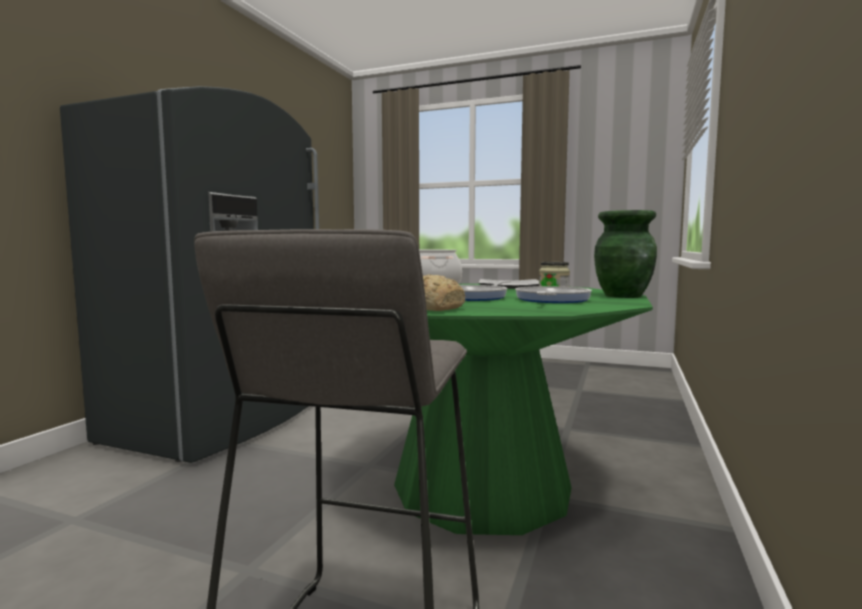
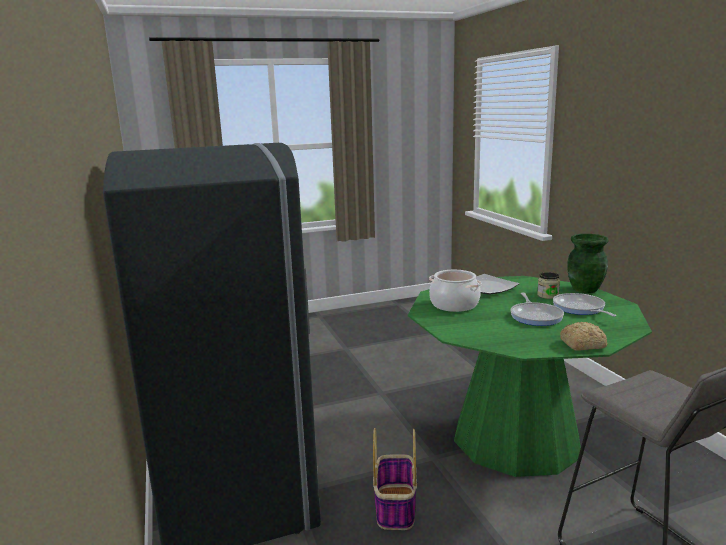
camera: 40 degrees left, 10 degrees up
none -> basket [373,428,417,530]

